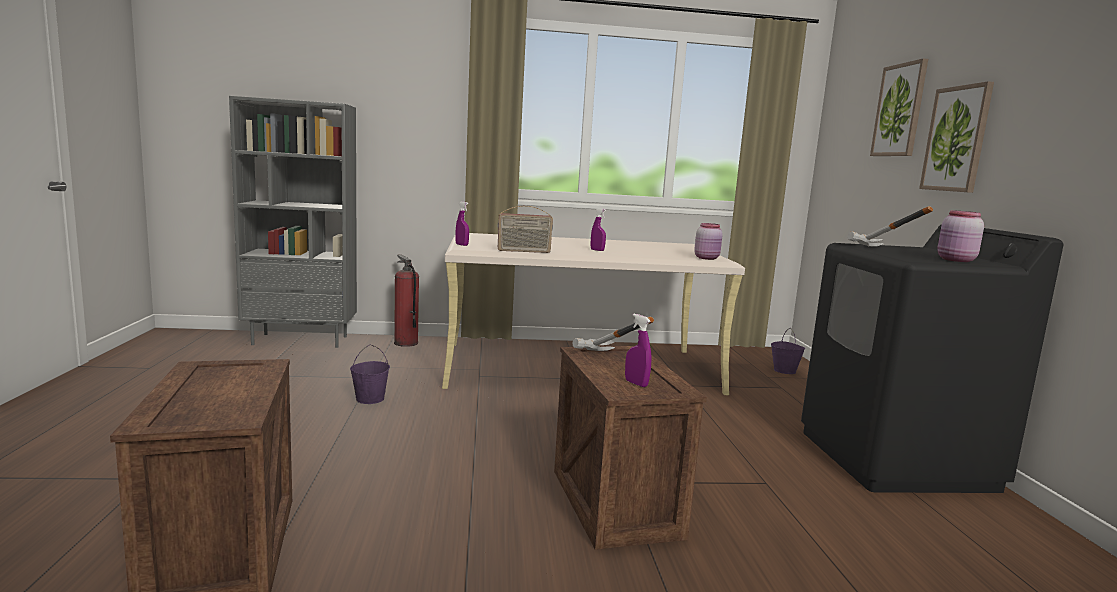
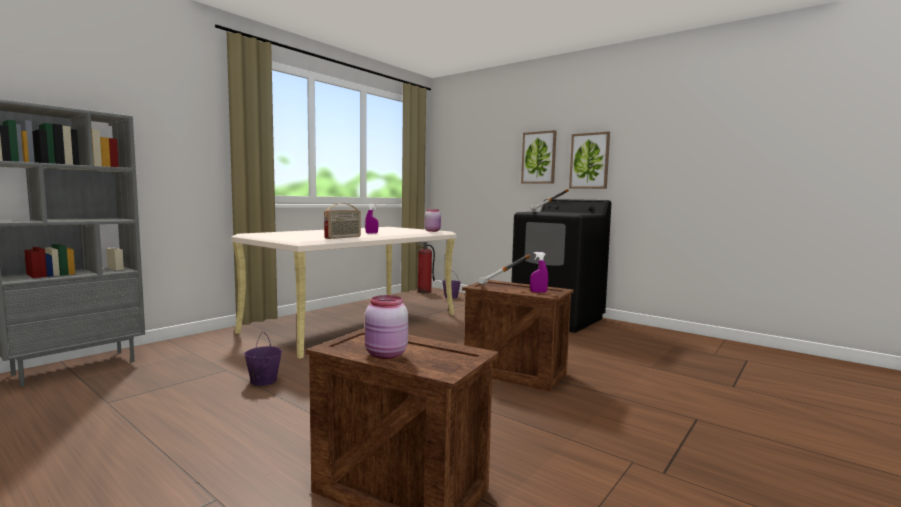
camera: 45 degrees left, 5 degrees down
fire extinguisher [394,254,419,347] -> fire extinguisher moved to [417,242,435,293]
purple spray bottle [455,202,469,246] -> none
picture [870,58,928,156] -> picture moved to [569,131,610,189]
pink jar [937,210,984,262] -> pink jar moved to [365,295,408,359]

